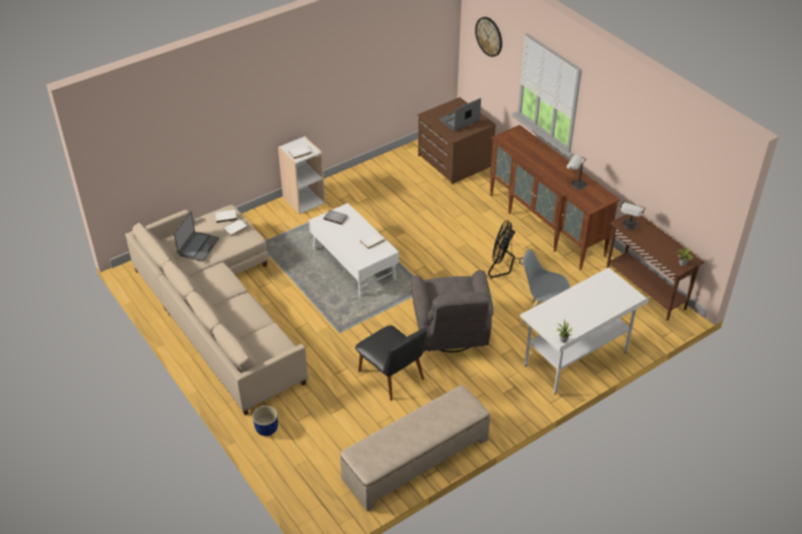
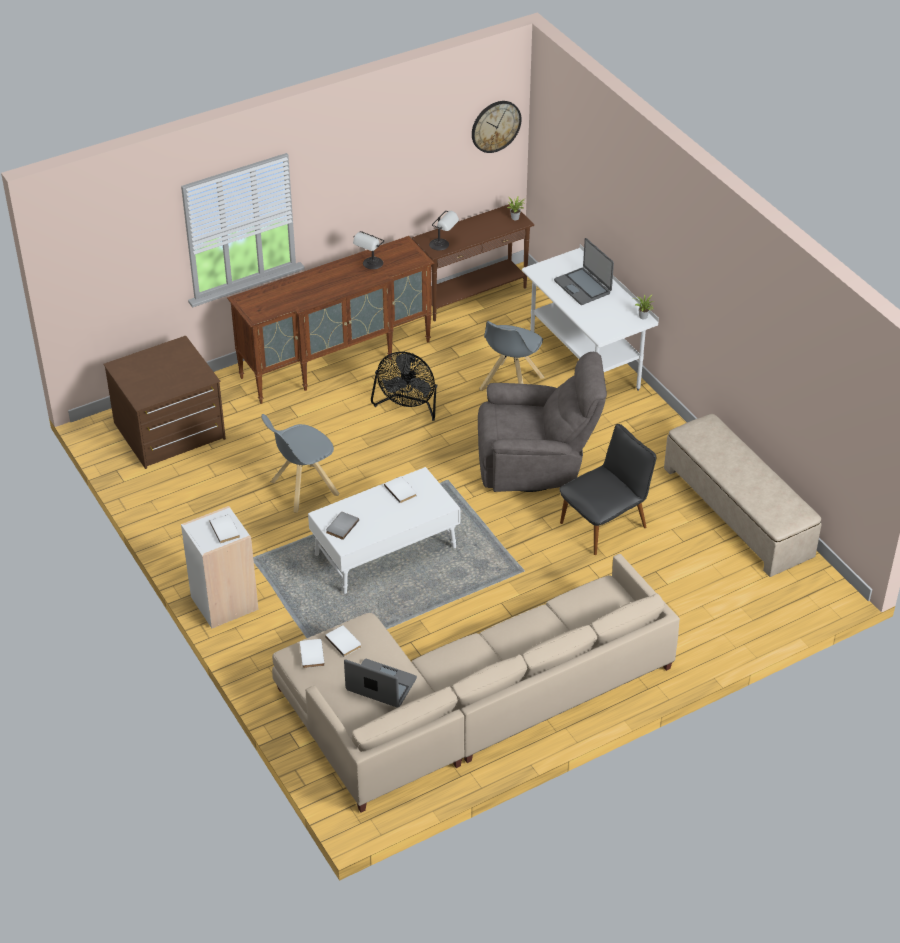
camera: 85 degrees left, 0 degrees up
blue planter [252,406,278,436] -> none
laptop [439,98,481,131] -> laptop moved to [554,238,614,305]
wall clock [475,17,502,57] -> wall clock moved to [472,101,522,153]
none -> grey chair [261,414,340,513]

